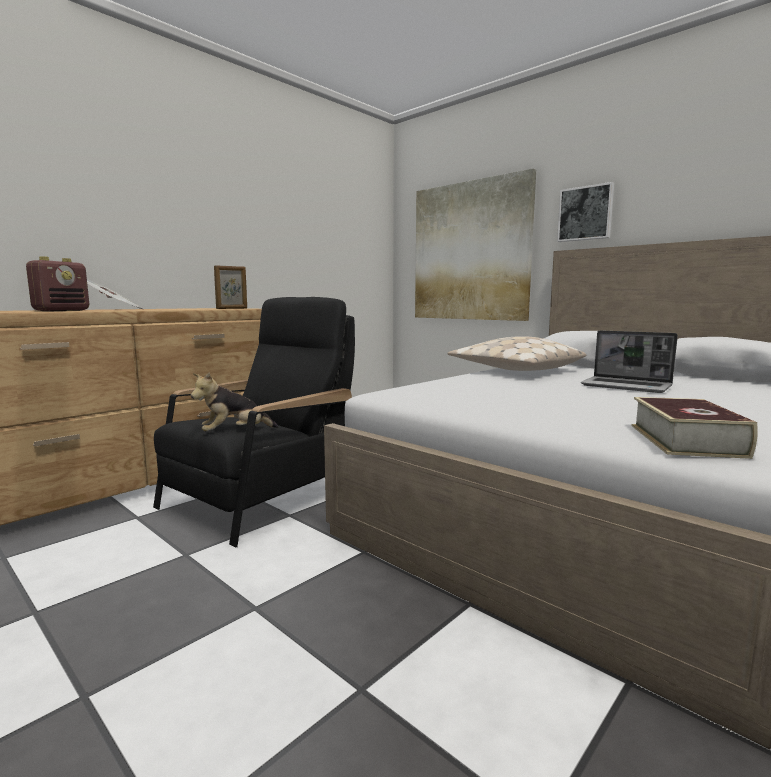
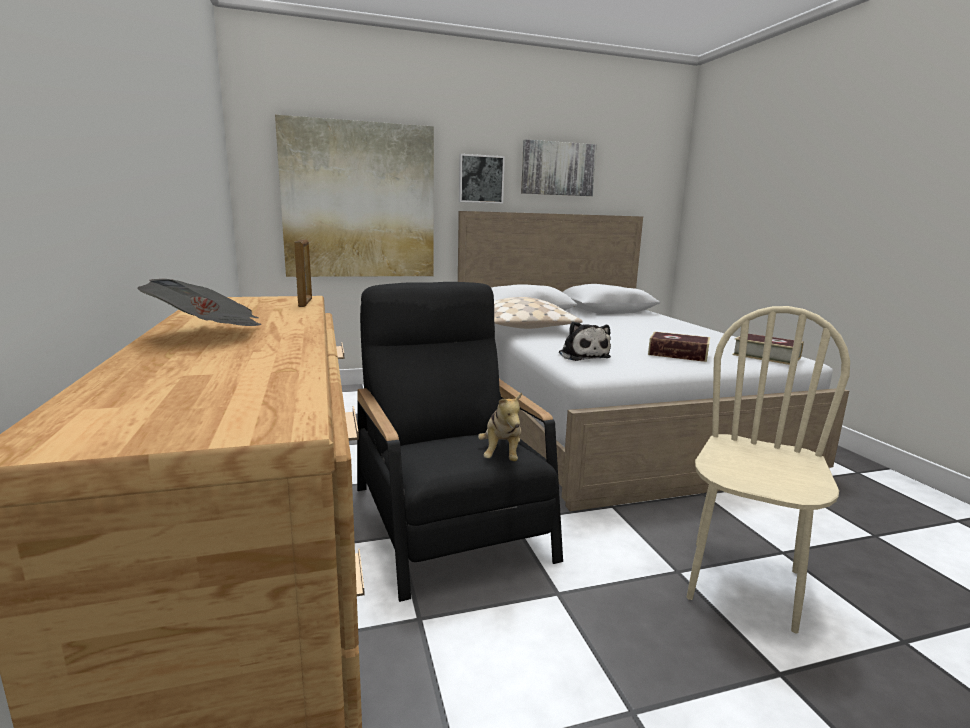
camera: 60 degrees left, 5 degrees up
radio [26,256,89,311] -> none
laptop [581,330,678,393] -> none
none -> picture [521,139,597,196]
none -> plush toy [558,321,611,361]
none -> book [648,331,710,362]
none -> beige chair [687,306,850,633]

